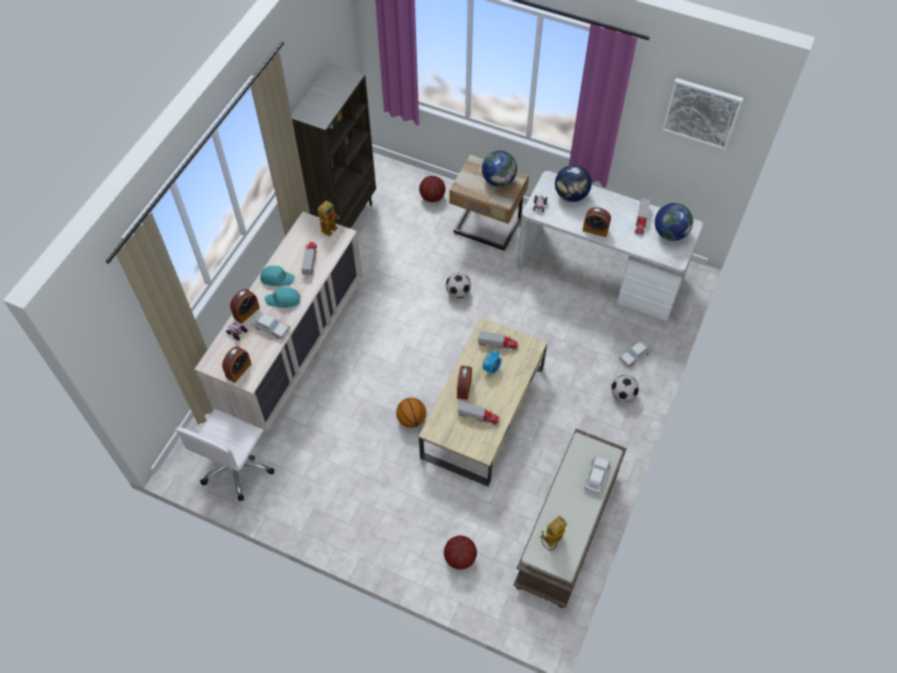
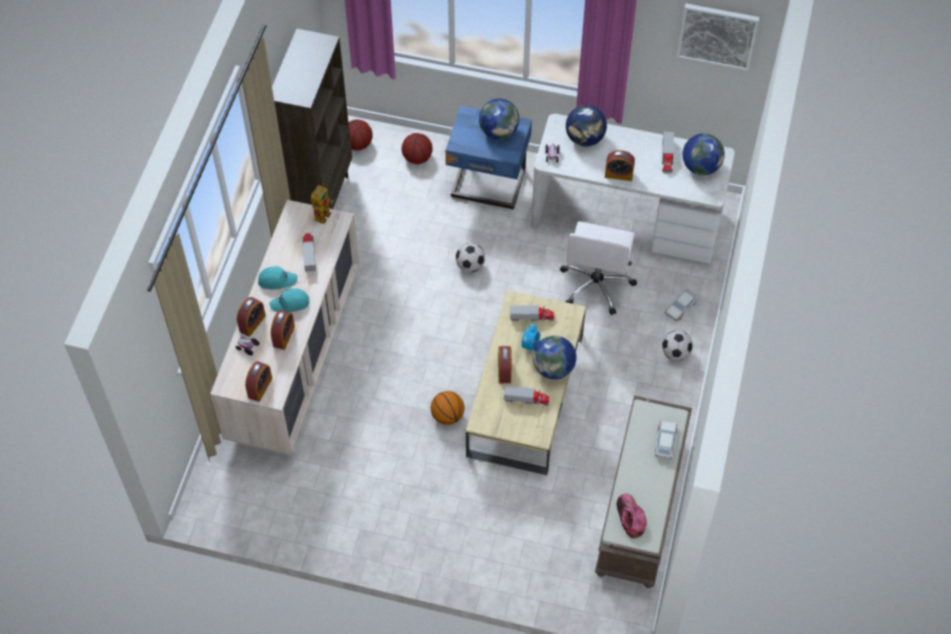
camera: 10 degrees left, 0 degrees up
white office chair [175,409,274,501] -> white office chair moved to [560,221,637,315]
toy car [252,312,290,339] -> alarm clock [271,310,295,350]
basketball [444,536,477,570] -> basketball moved to [349,119,373,151]
beige nightstand [449,155,529,251] -> blue nightstand [445,106,532,210]
toy robot [540,516,567,551] -> cap [617,494,647,539]
none -> globe [533,336,576,379]

